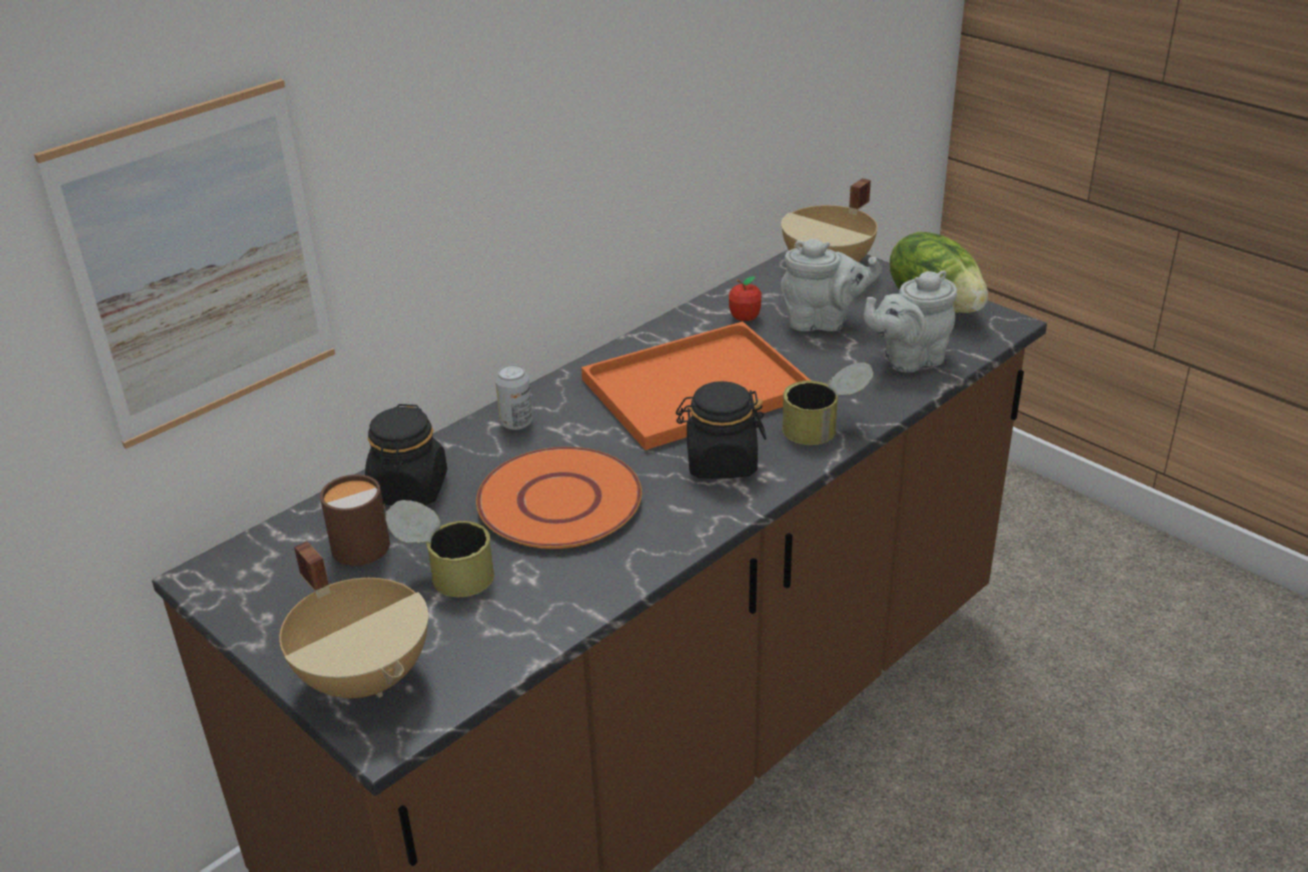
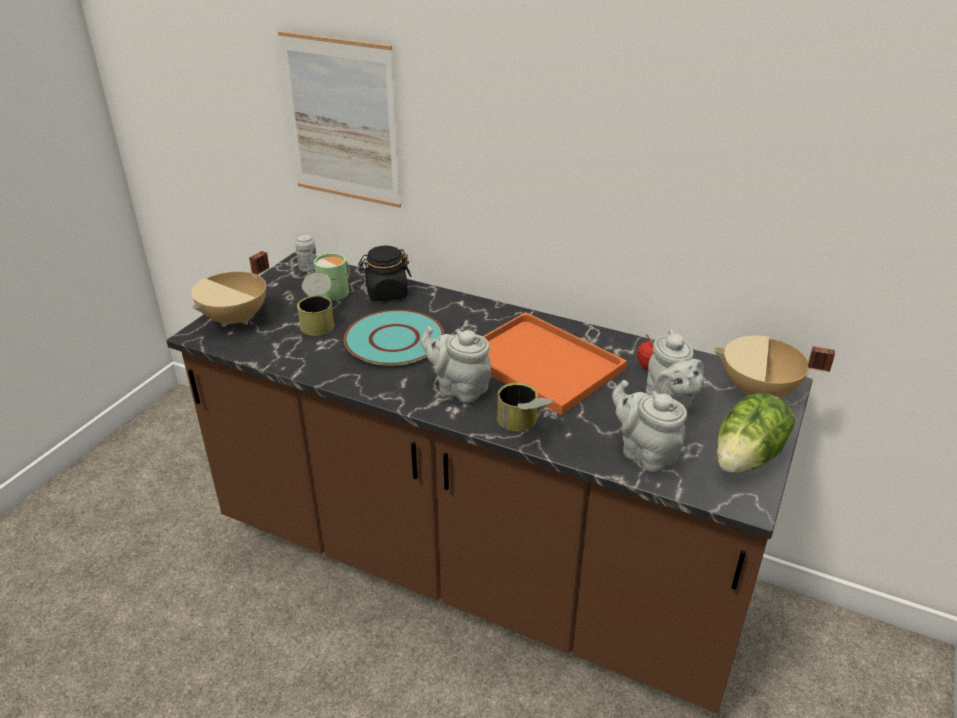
camera: 70 degrees right, 0 degrees up
brown mug [320,474,390,566] -> green mug [314,253,350,301]
orange plate [476,447,642,549] -> turquoise plate [344,310,444,366]
can [495,365,533,430] -> can moved to [295,234,317,272]
black jar [676,381,766,479] -> grey teapot [420,326,491,403]

